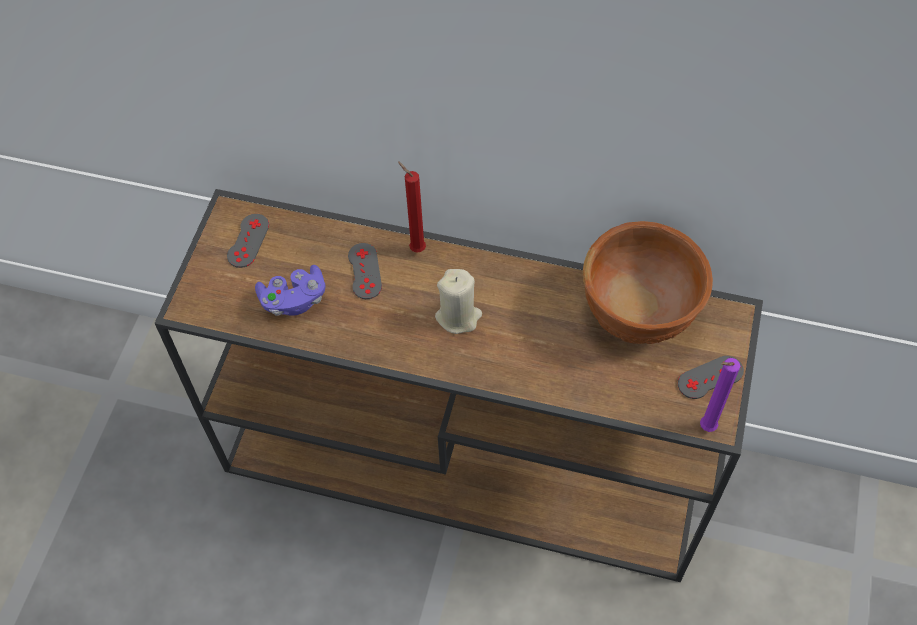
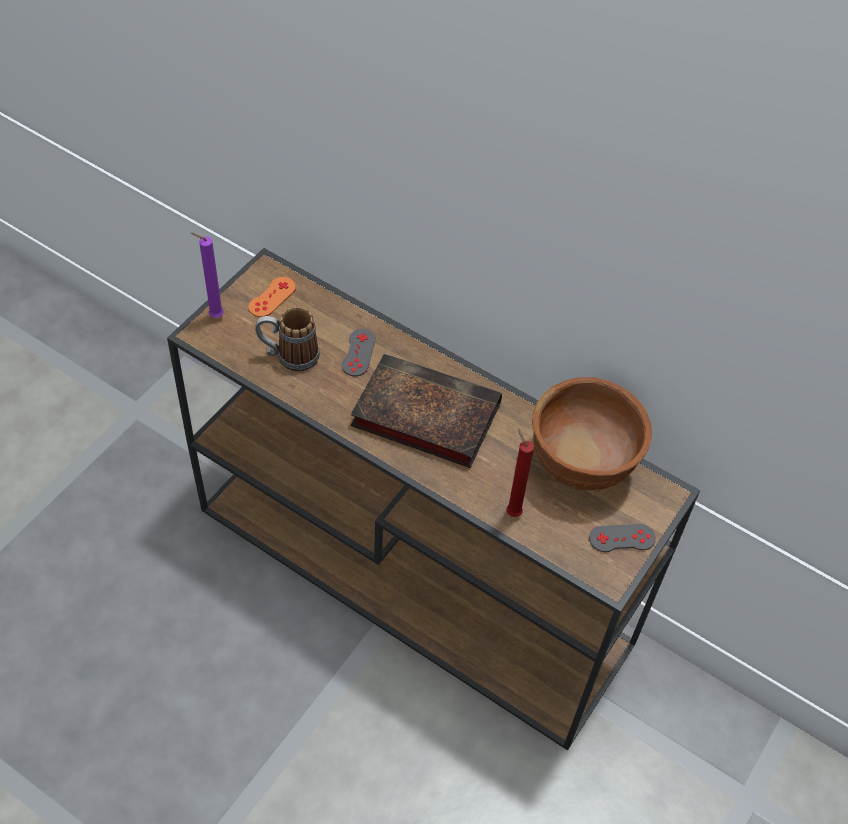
camera: 15 degrees right, 5 degrees down
grey game controller [227,214,269,268] -> orange game controller [248,277,296,317]
purple game controller [255,265,326,316] -> mug [255,307,320,371]
red candle [398,161,426,253] -> red candle moved to [506,428,534,517]
beige candle [435,269,482,334] -> book [350,353,502,468]
purple candle [700,358,740,432] -> purple candle moved to [191,232,224,318]

